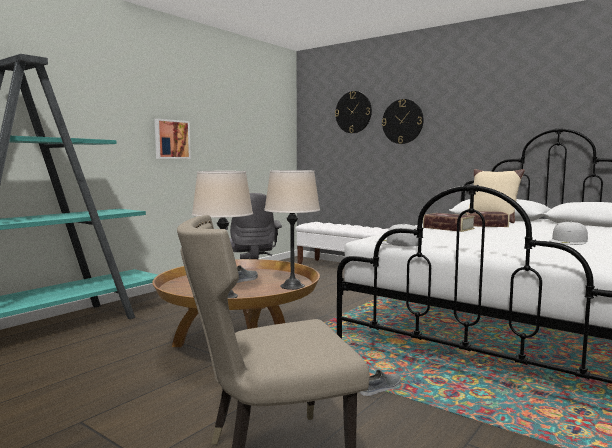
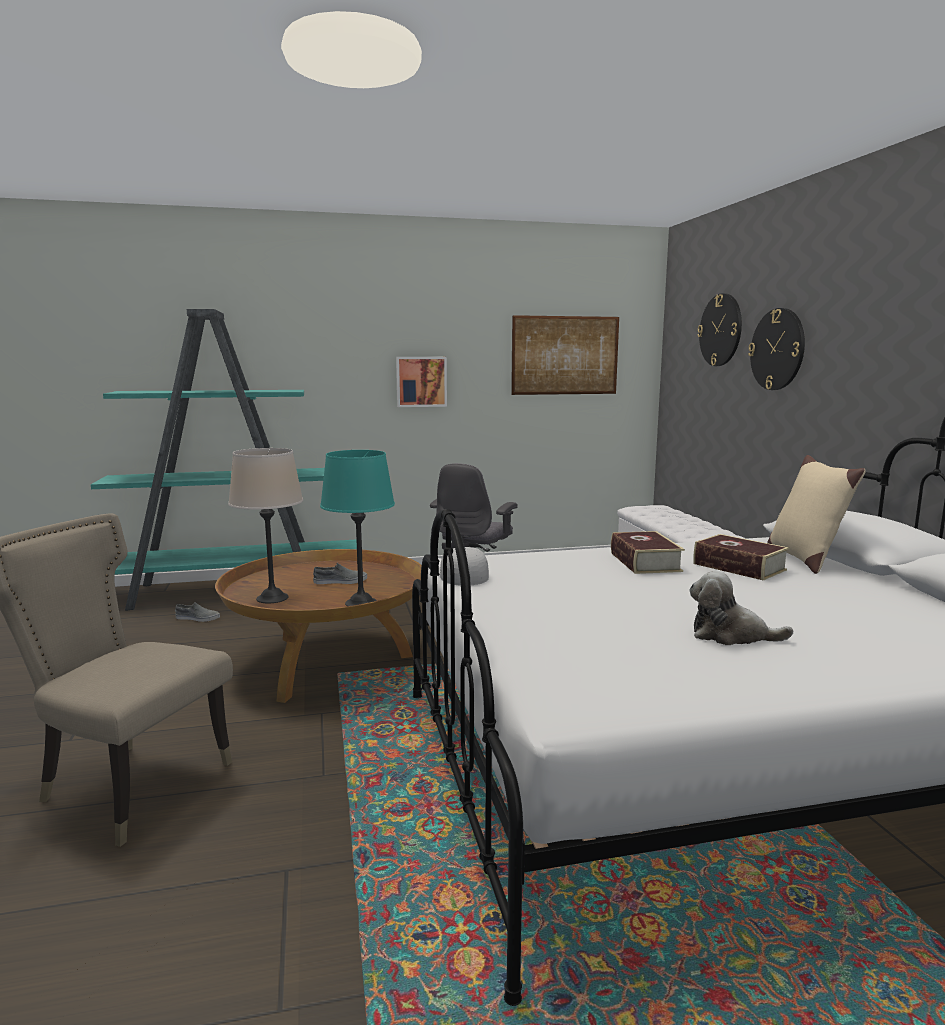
camera: 40 degrees right, 5 degrees up
beige table lamp [264,170,320,290] -> turquoise table lamp [320,450,395,606]
grey shoe [360,370,401,396] -> grey shoe moved to [175,602,220,622]
white cap [550,221,588,245] -> plush toy [689,570,793,645]
none -> picture [511,315,619,395]

